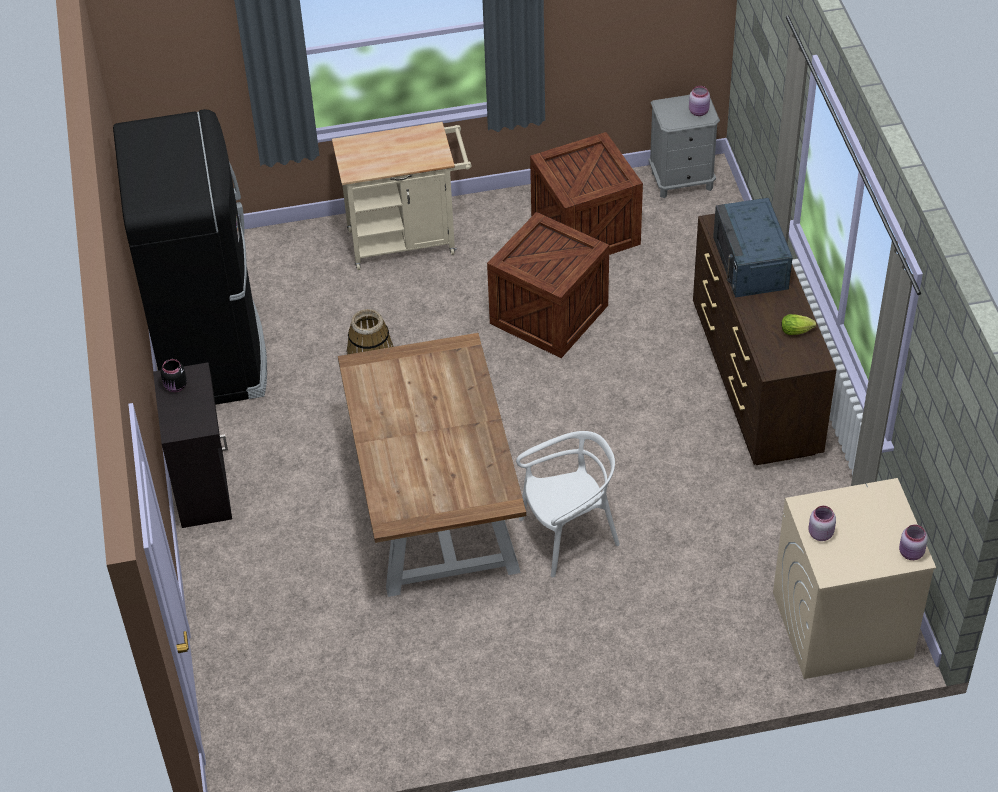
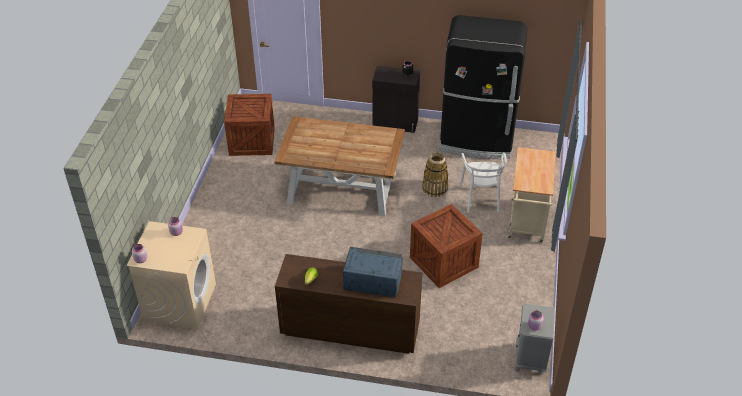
camera: 110 degrees right, 5 degrees down
white chair [516,431,620,577] -> white chair moved to [460,152,507,213]
crate [530,132,643,255] -> crate moved to [224,94,275,156]

